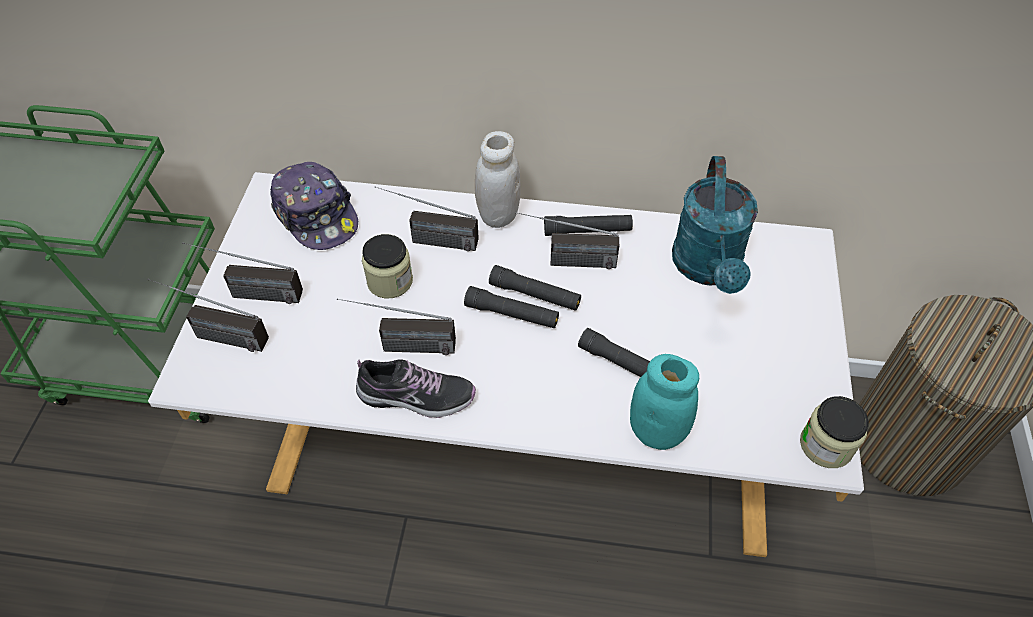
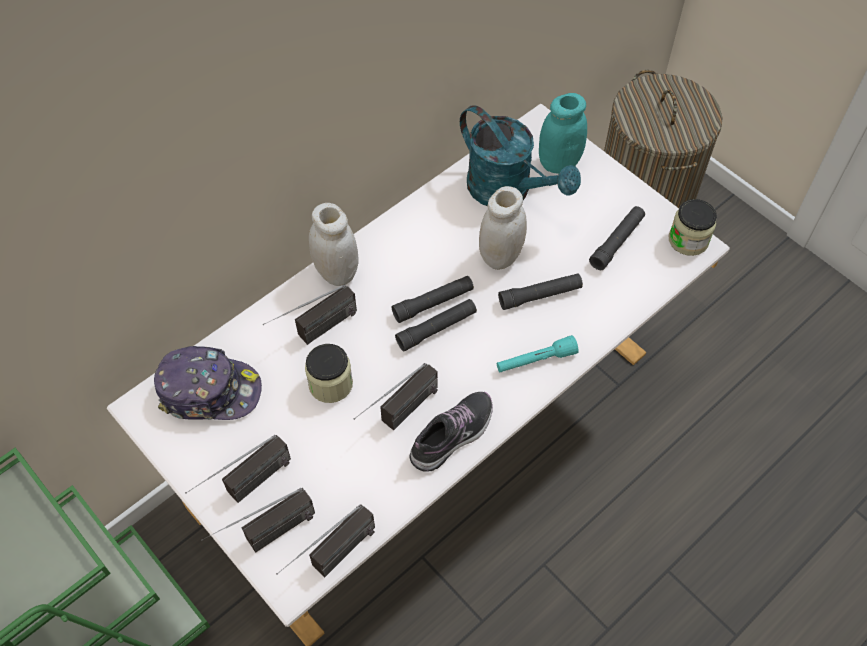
camera: 50 degrees left, 5 degrees up
radio [515,212,619,269] -> radio moved to [276,505,375,577]
black flashlight [544,215,633,236] -> black flashlight moved to [589,206,645,270]
turquoise jar [630,354,699,450] -> turquoise jar moved to [539,93,587,174]
none -> white jar [479,186,527,270]
none -> turquoise flashlight [497,335,579,372]

